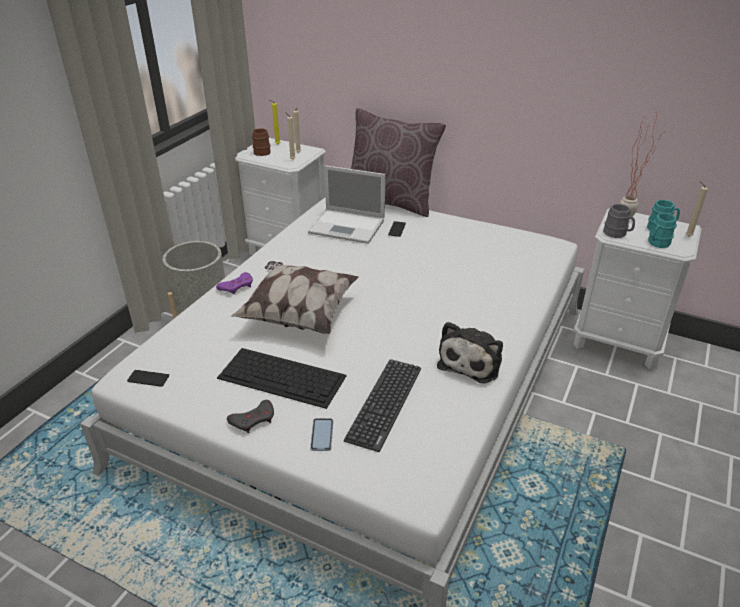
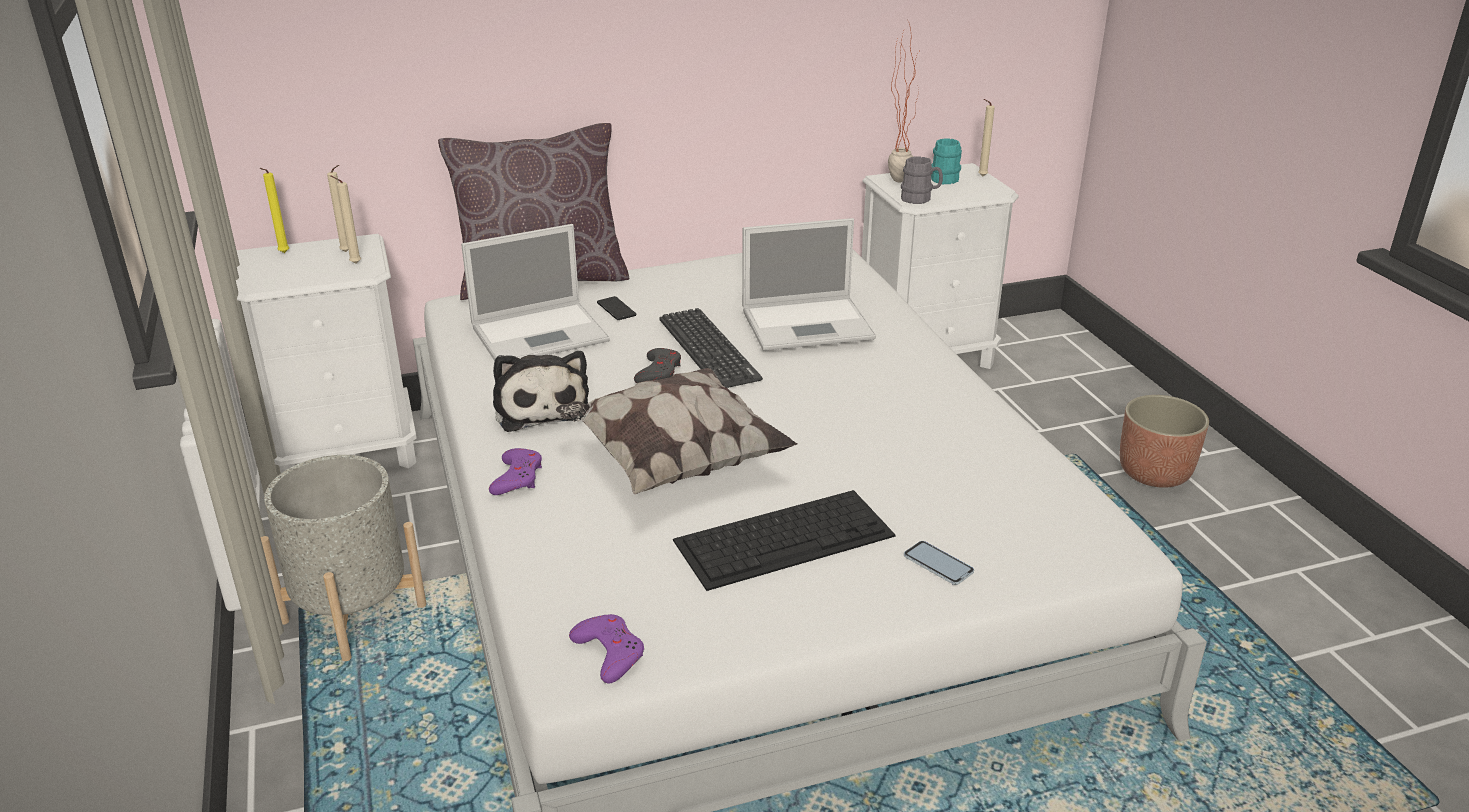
camera: 45 degrees left, 5 degrees down
phone [127,370,169,387] -> purple game controller [569,614,644,684]
grey game controller [227,400,274,433] -> grey game controller moved to [634,348,681,383]
brown mug [252,128,271,156] -> none
keyboard [344,359,421,452] -> keyboard moved to [659,308,763,388]
plush toy [437,322,503,384] -> plush toy moved to [493,351,589,432]
turquoise mug [648,213,677,248] -> none
none -> laptop [742,218,876,351]
none -> planter [1120,395,1209,488]

